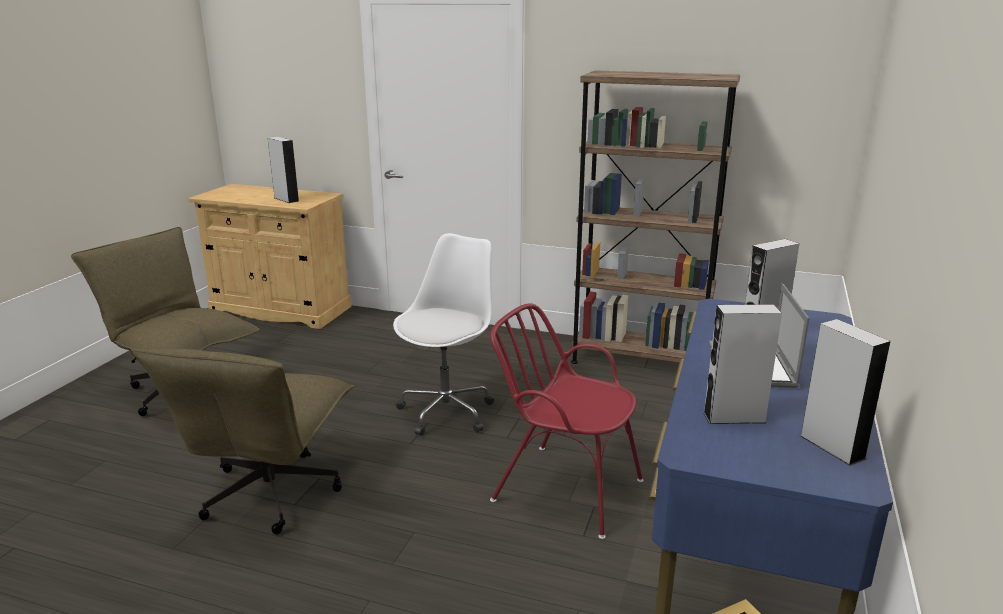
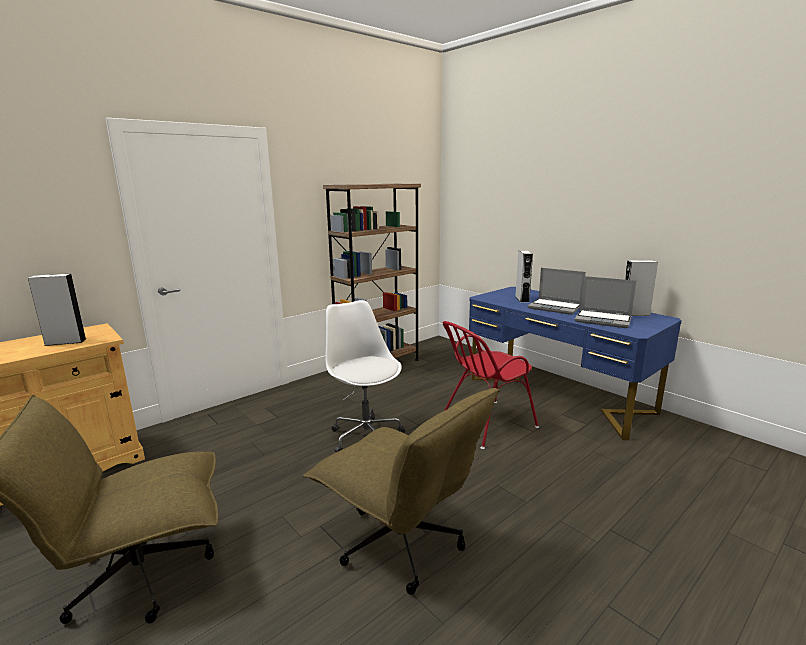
camera: 60 degrees left, 5 degrees down
grey speaker [703,304,782,424] -> laptop [575,276,637,328]

